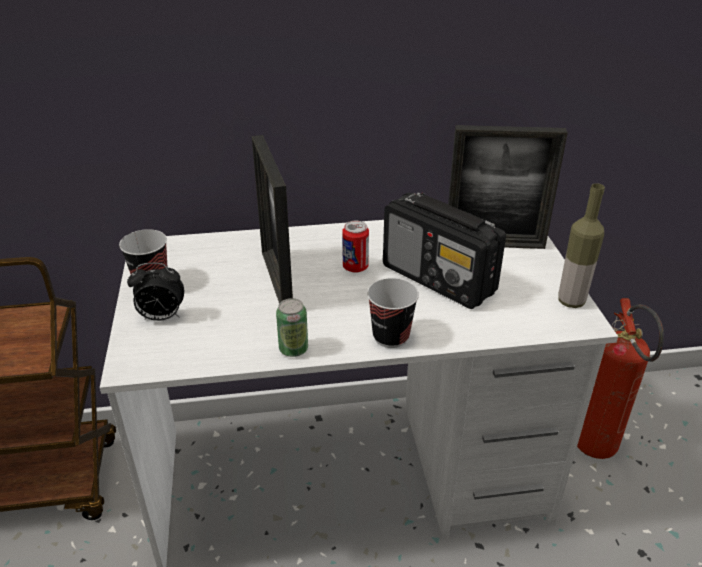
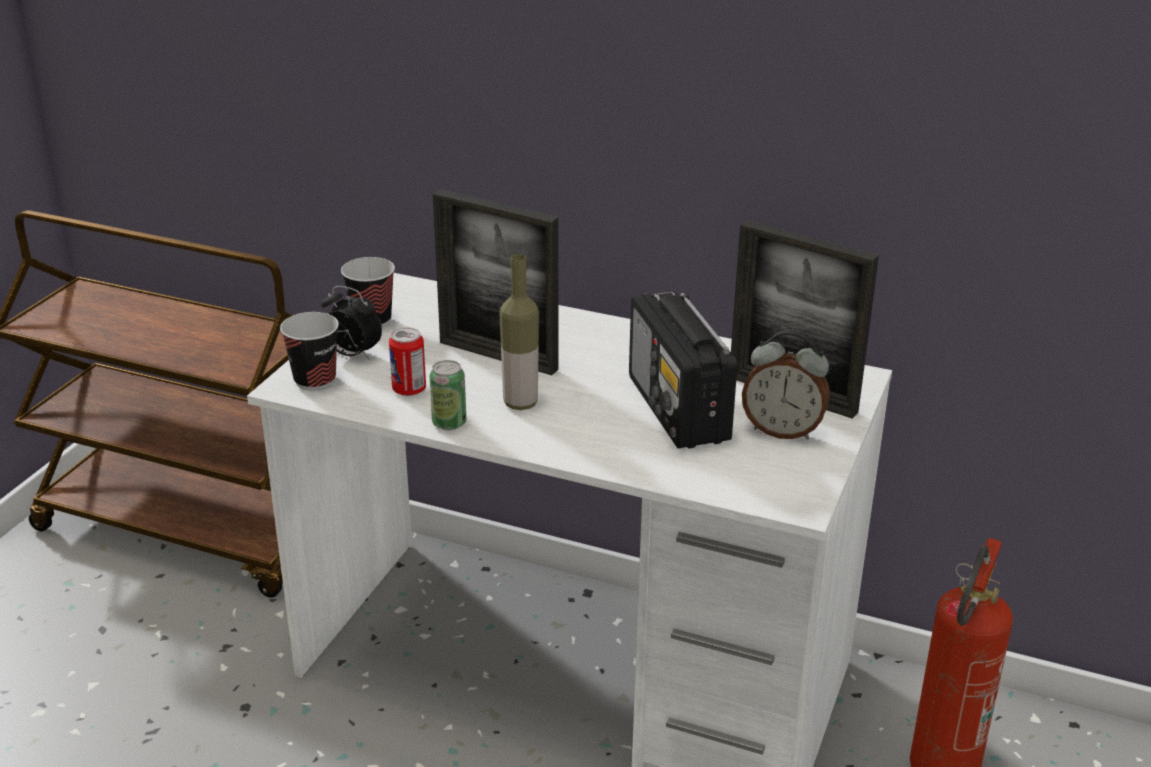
camera: 30 degrees right, 5 degrees down
picture frame [252,135,293,303] -> picture frame turned 75 degrees counterclockwise [433,189,559,375]
can [342,221,369,273] -> can moved to [389,327,426,396]
cup [367,278,419,348] -> cup moved to [280,312,339,391]
bottle [558,183,605,308] -> bottle moved to [499,254,539,410]
none -> alarm clock [742,330,830,440]

